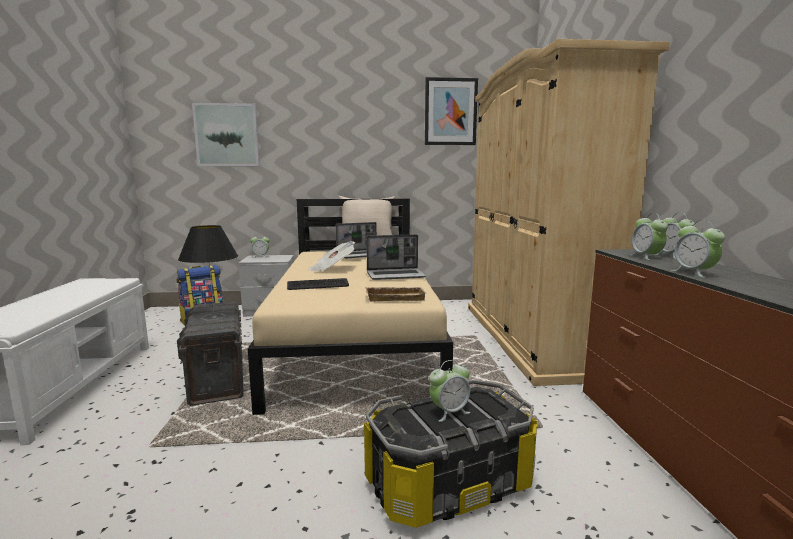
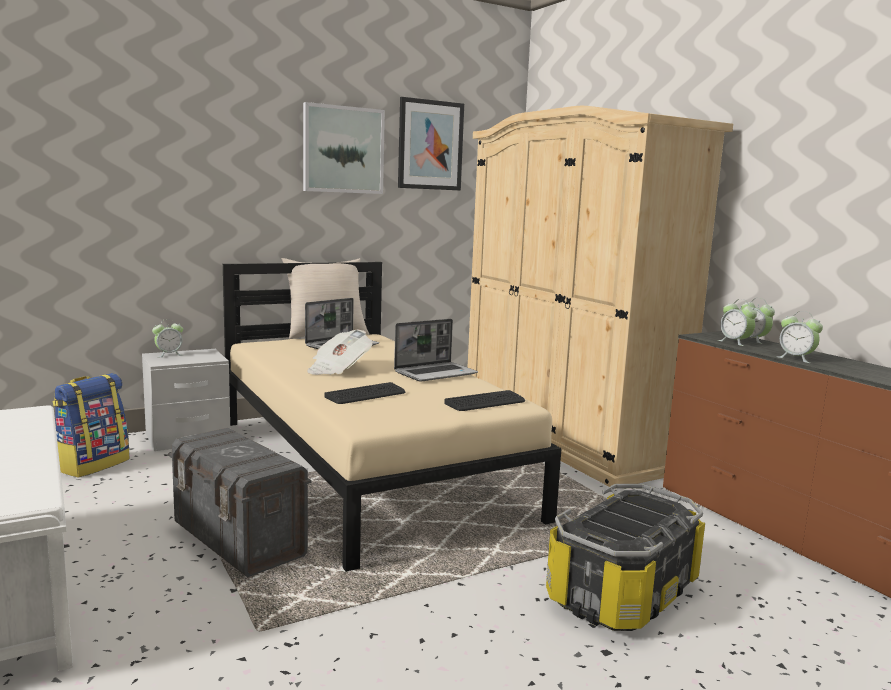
camera: 25 degrees left, 0 degrees up
black table lamp [178,225,238,313] -> none
picture [192,103,260,166] -> picture moved to [303,102,385,194]
beige tray [366,287,427,302] -> keyboard [444,390,525,411]
alarm clock [429,360,470,422] -> none

